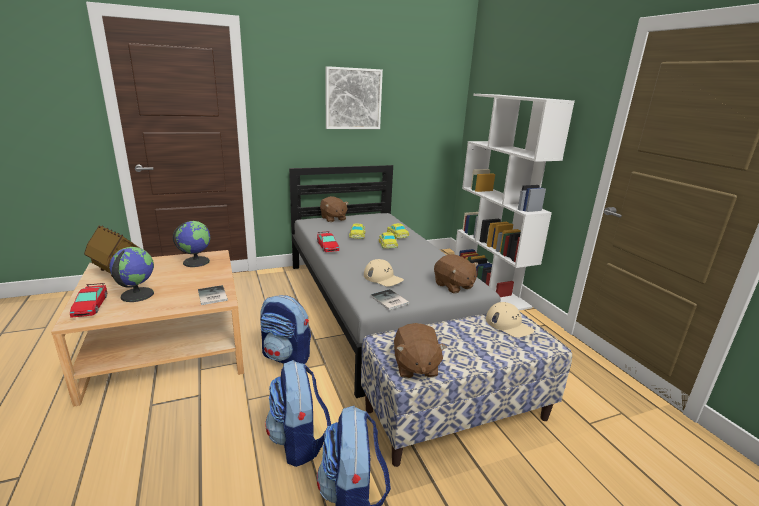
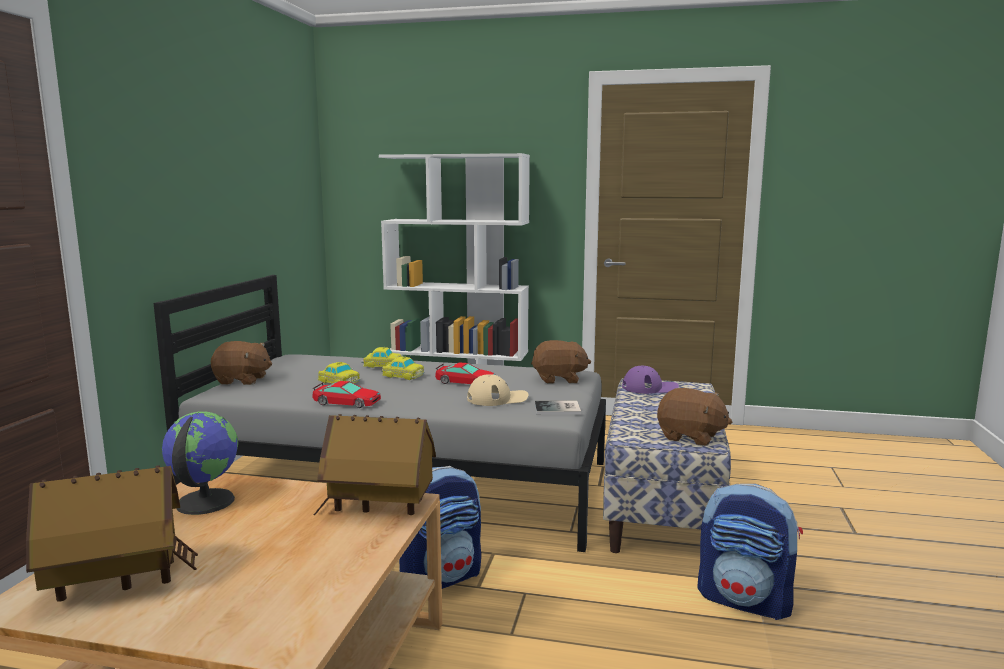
camera: 55 degrees left, 10 degrees down
toy car [70,283,107,318] -> toy car moved to [435,363,496,384]
globe [110,247,154,302] -> none
book [198,285,228,305] -> toy house [314,414,436,515]
backpack [265,360,331,467] -> none
picture [325,66,383,129] -> none
beige cap [486,302,534,338] -> purple cap [622,366,679,394]

